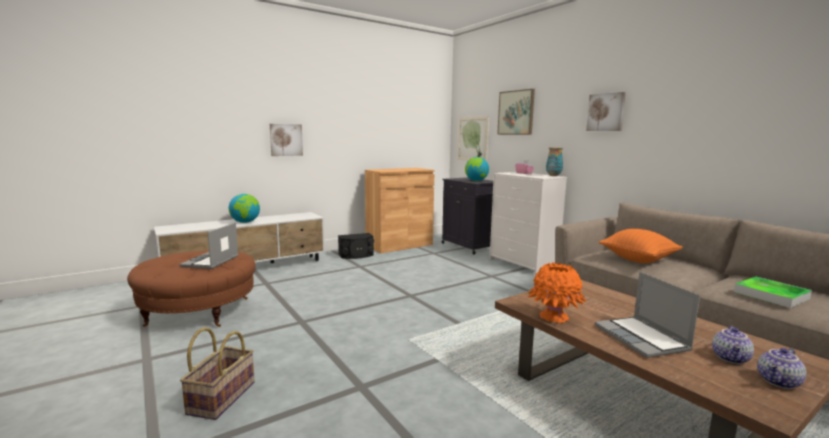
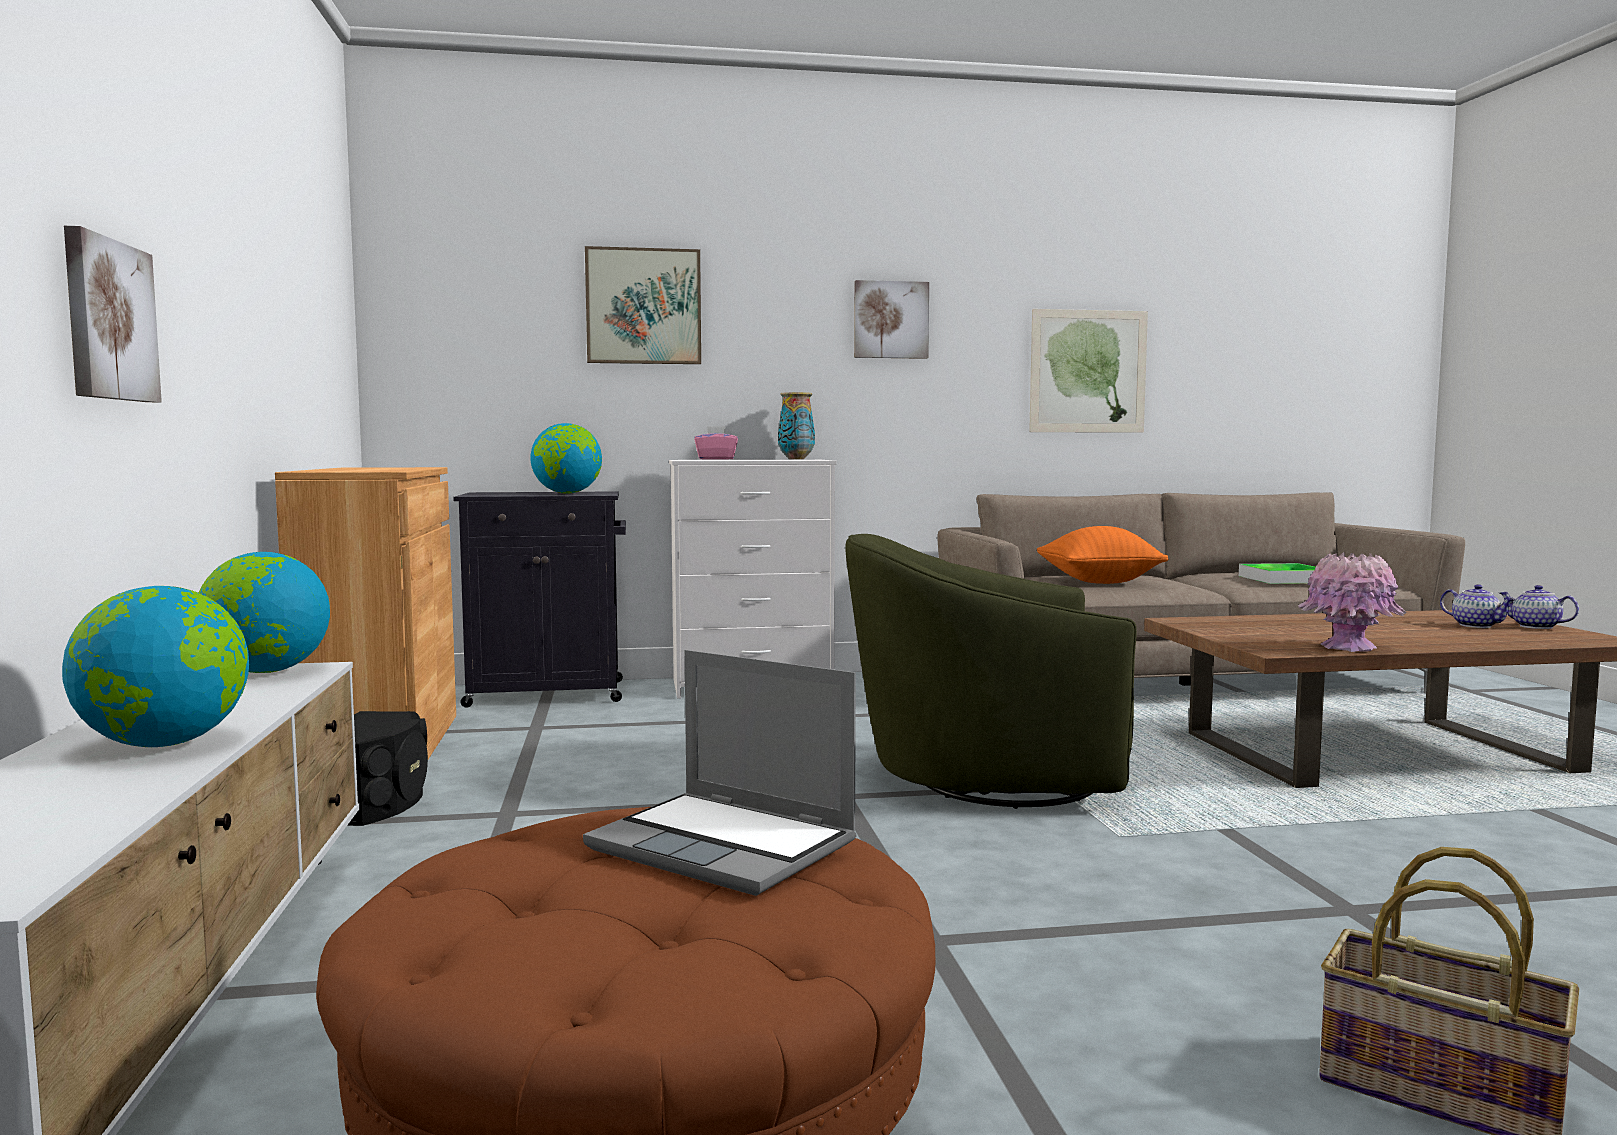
camera: 65 degrees left, 5 degrees down
picture [457,116,489,161] -> picture moved to [1029,309,1148,433]
orange vase [528,262,587,323] -> pink vase [1298,552,1406,652]
laptop [595,272,700,358] -> none
teapot [757,348,806,389] -> teapot turned 150 degrees clockwise [1500,585,1579,629]
none -> globe [199,552,330,673]
none -> green armchair [845,534,1137,809]

